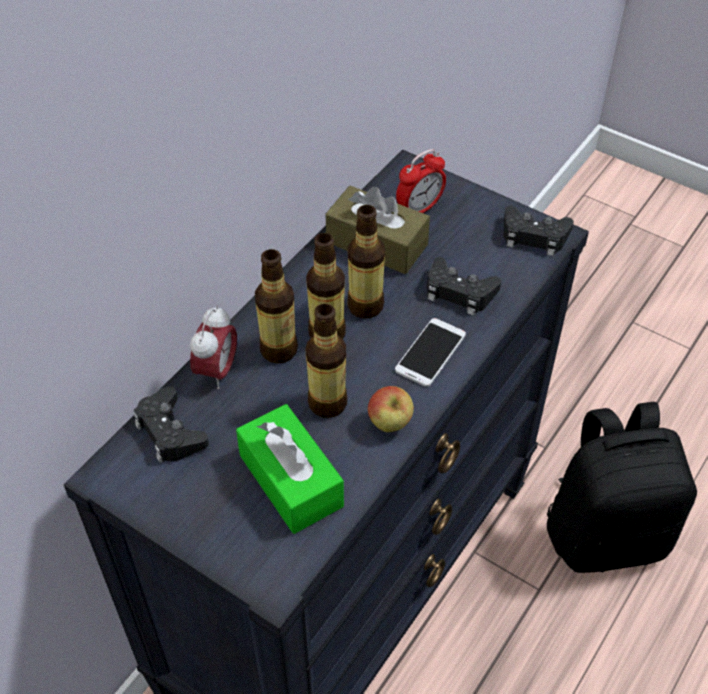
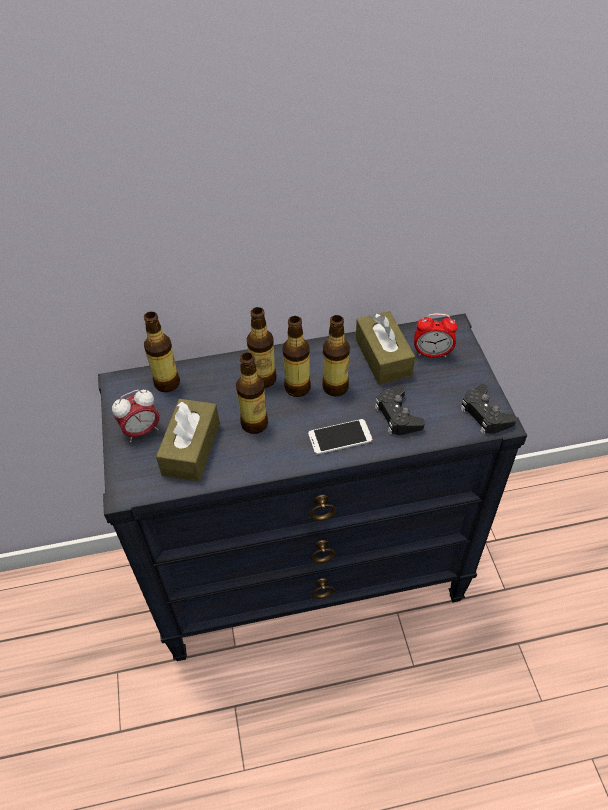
camera: 45 degrees right, 0 degrees up
black game controller [133,386,209,463] -> bottle [144,312,180,392]
alarm clock [190,305,237,389] -> alarm clock moved to [112,390,159,442]
green tissue box [236,404,344,534] -> brown tissue box [156,399,220,482]
apple [368,386,414,432] -> none
black backpack [547,402,697,573] -> none

